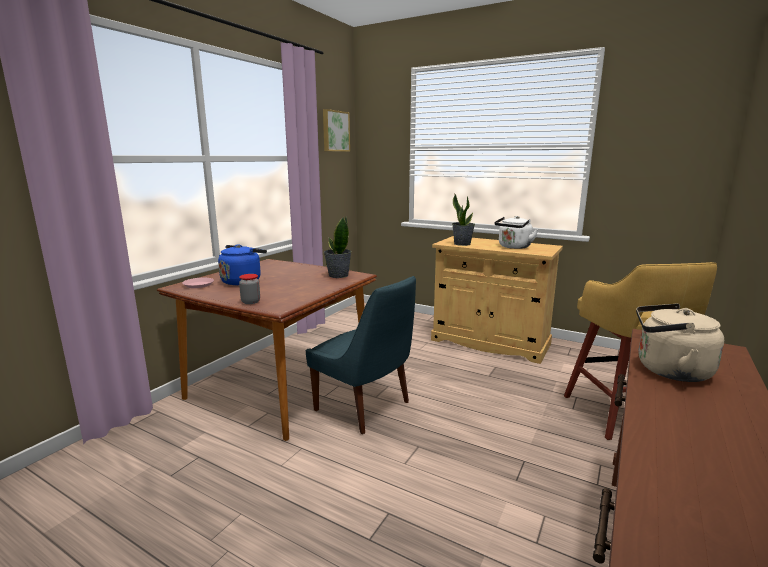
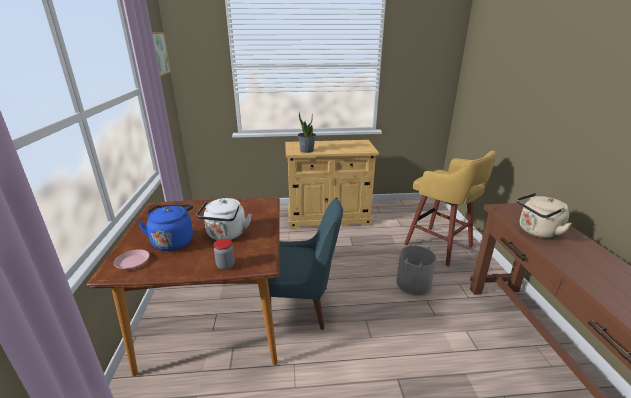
camera: 35 degrees left, 10 degrees up
potted plant [324,217,352,278] -> none
white kettle [495,216,538,249] -> white kettle moved to [196,198,252,240]
none -> grey bucket [396,239,436,295]

